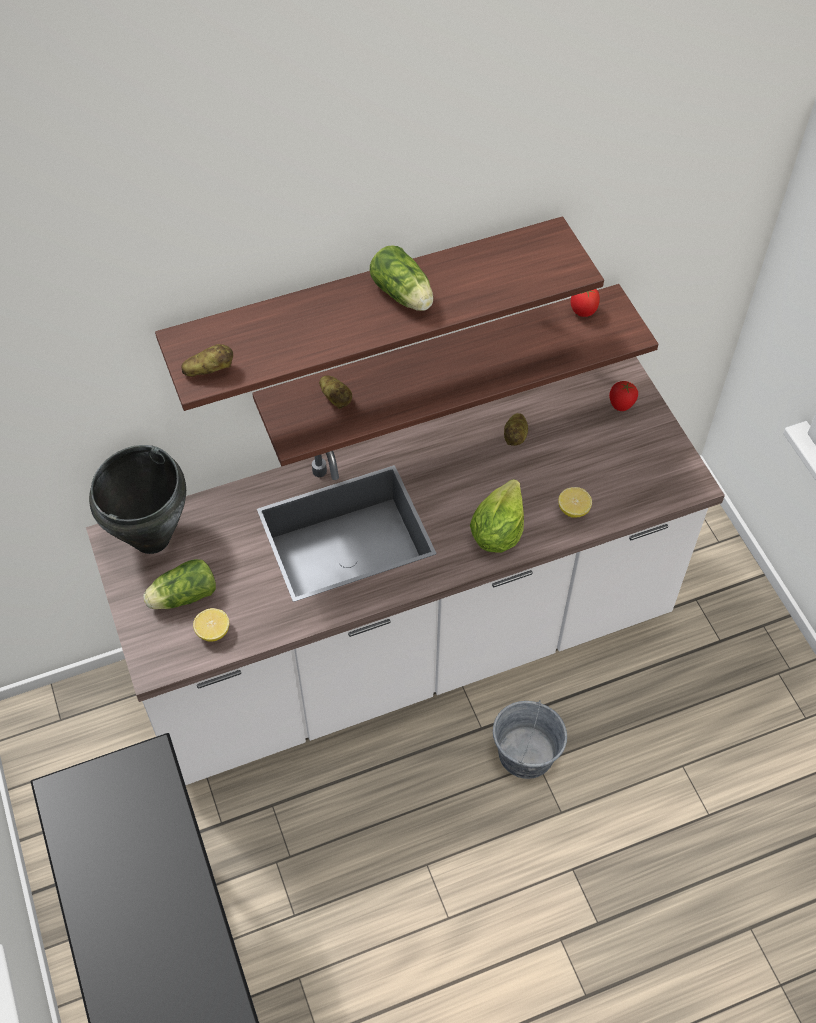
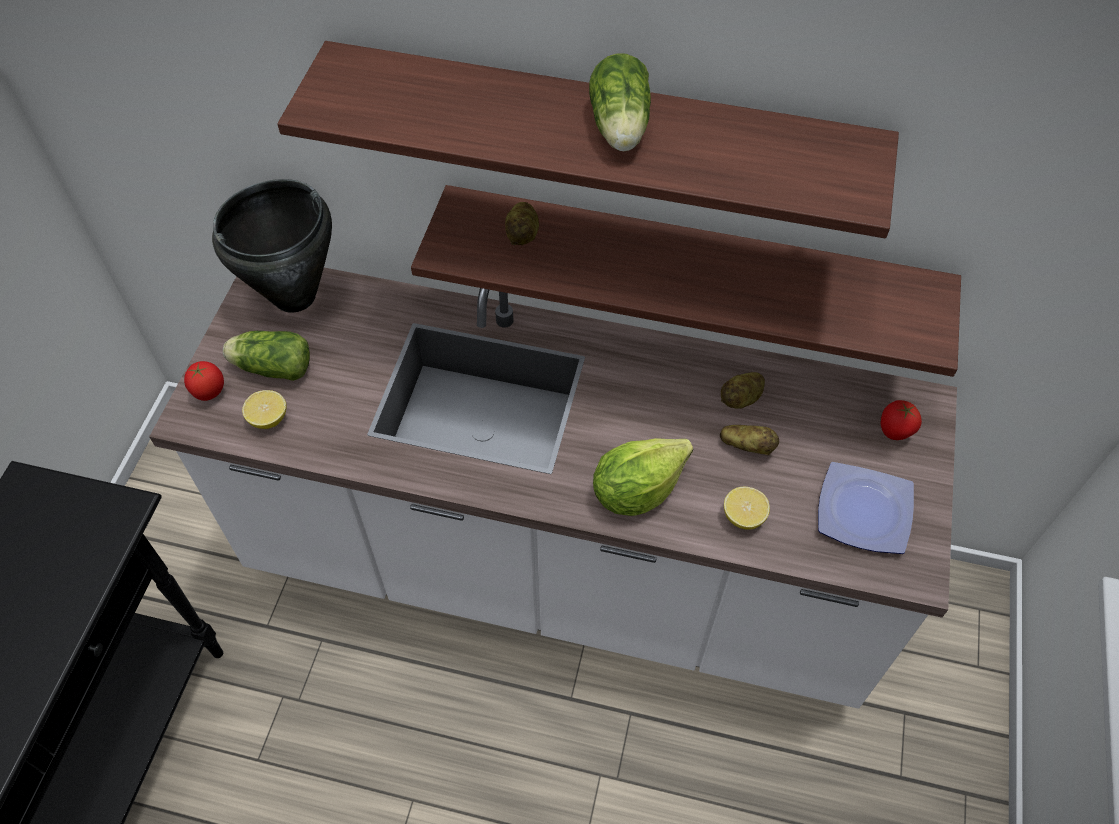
camera: 35 degrees right, 0 degrees up
potato [181,344,233,377] -> potato moved to [720,425,779,455]
grey bucket [493,700,567,779] -> none
tomato [571,289,600,317] -> tomato moved to [184,361,224,401]
none -> plate [818,462,914,554]

